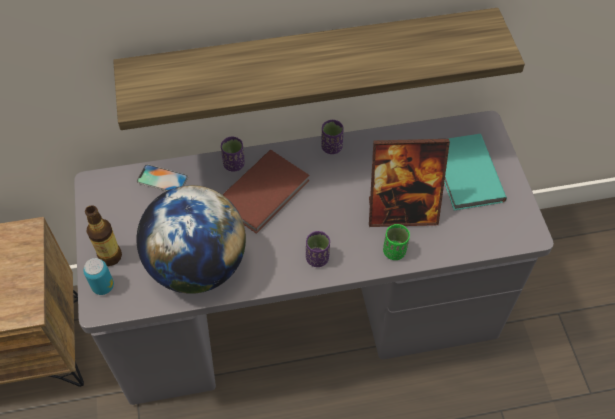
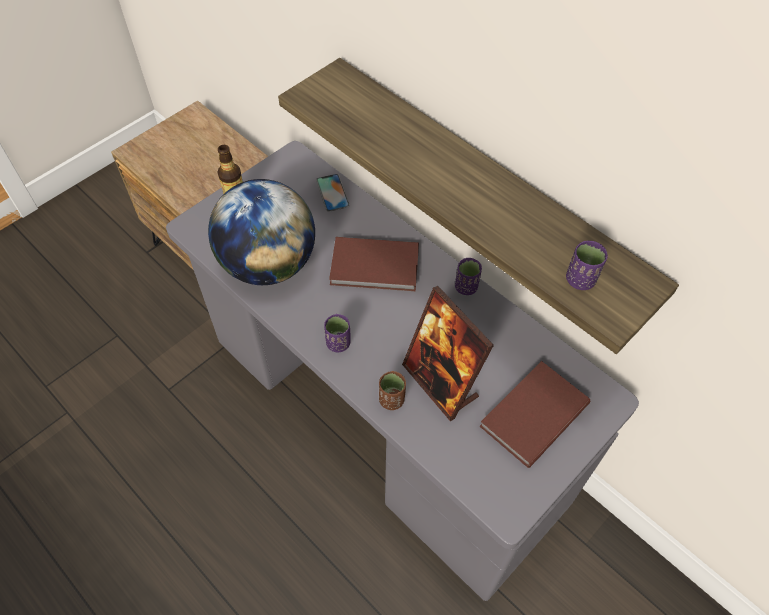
camera: 55 degrees right, 0 degrees up
can [83,258,114,295] -> none
purple cup [221,137,245,172] -> purple cup moved to [566,241,608,290]
green cup [383,224,410,260] -> brown cup [379,371,406,410]
turquoise book [444,134,507,210] -> brown book [480,361,591,468]

